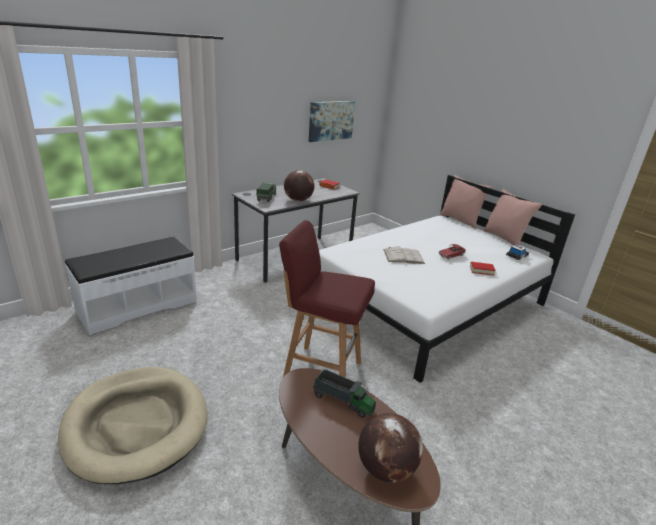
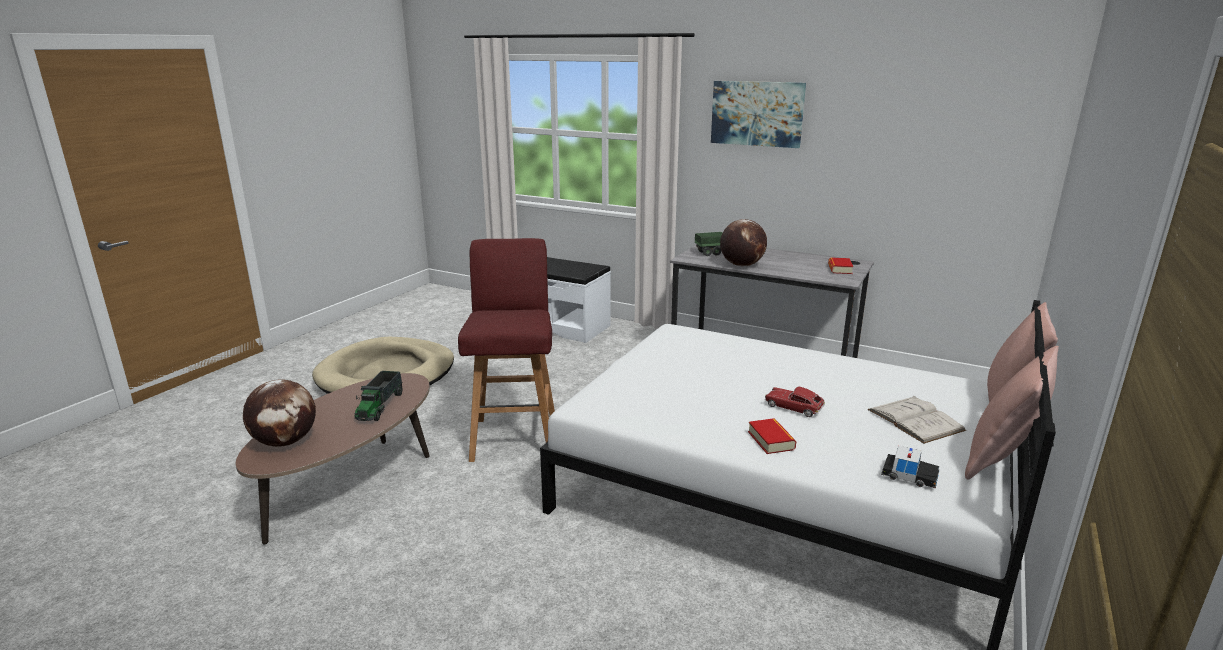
camera: 70 degrees right, 5 degrees down
picture [309,101,355,142] -> picture moved to [711,81,806,148]
white book [383,246,425,264] -> white book moved to [868,396,966,444]

